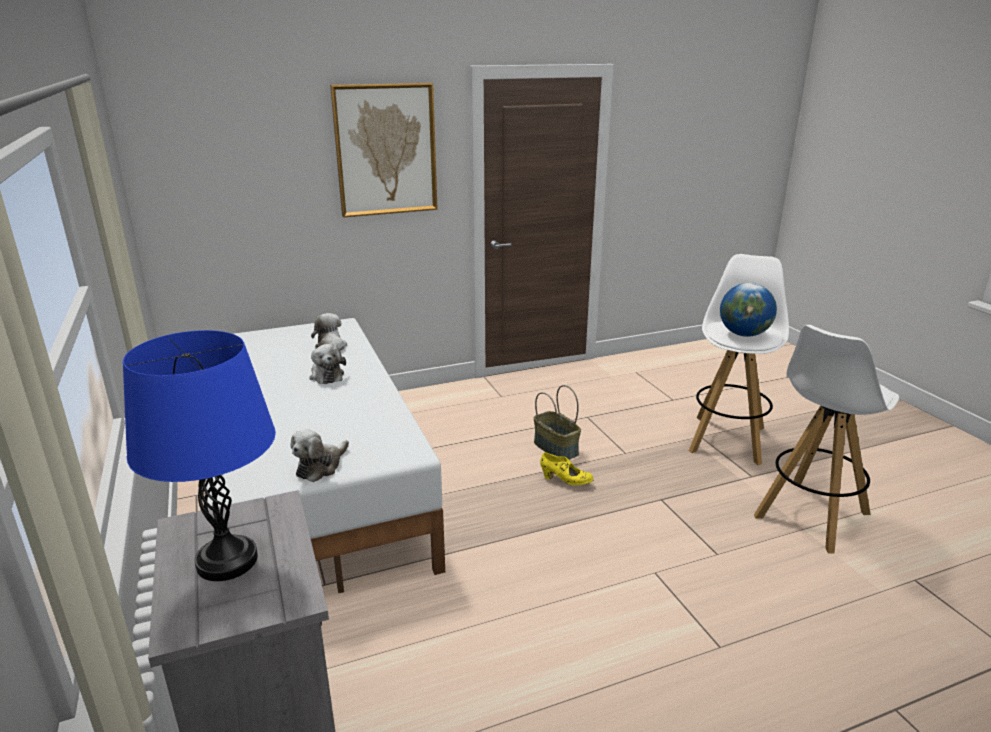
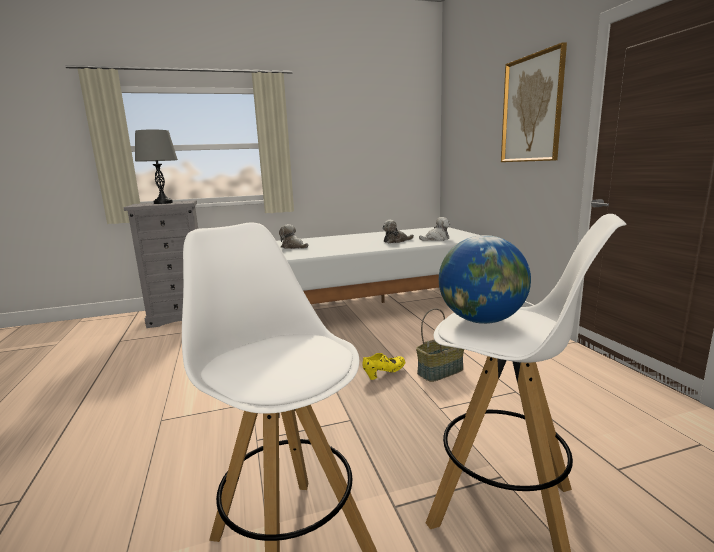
camera: 95 degrees right, 10 degrees down
blue table lamp [123,330,276,581] -> grey table lamp [135,130,178,204]
yellow shoe [540,452,594,485] -> yellow shoe turned 150 degrees counterclockwise [363,353,405,380]

